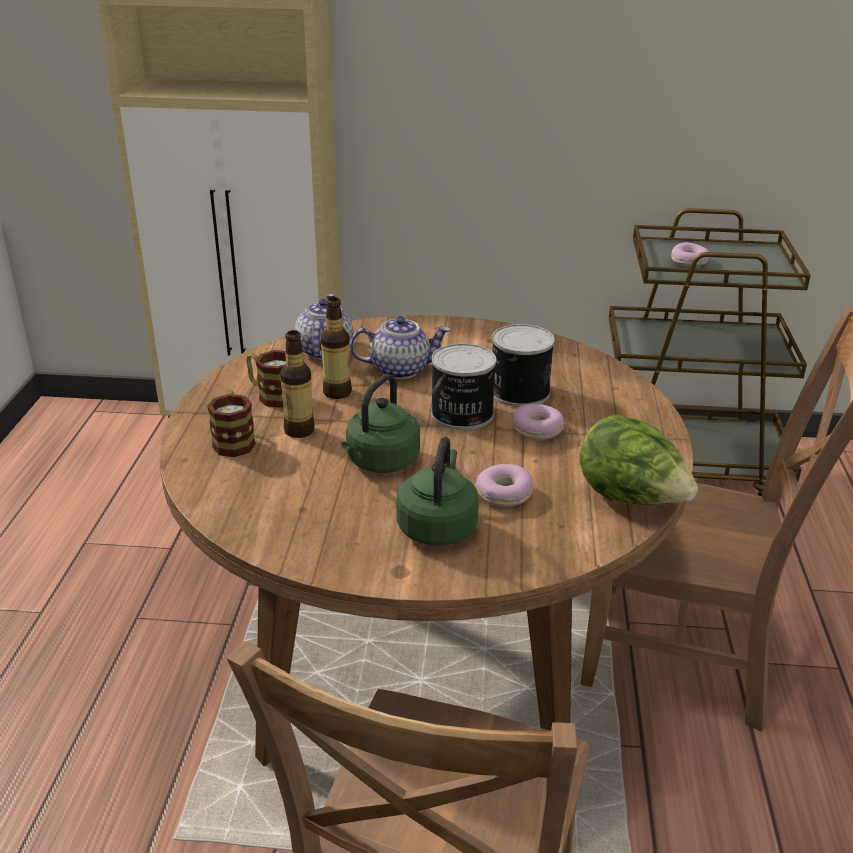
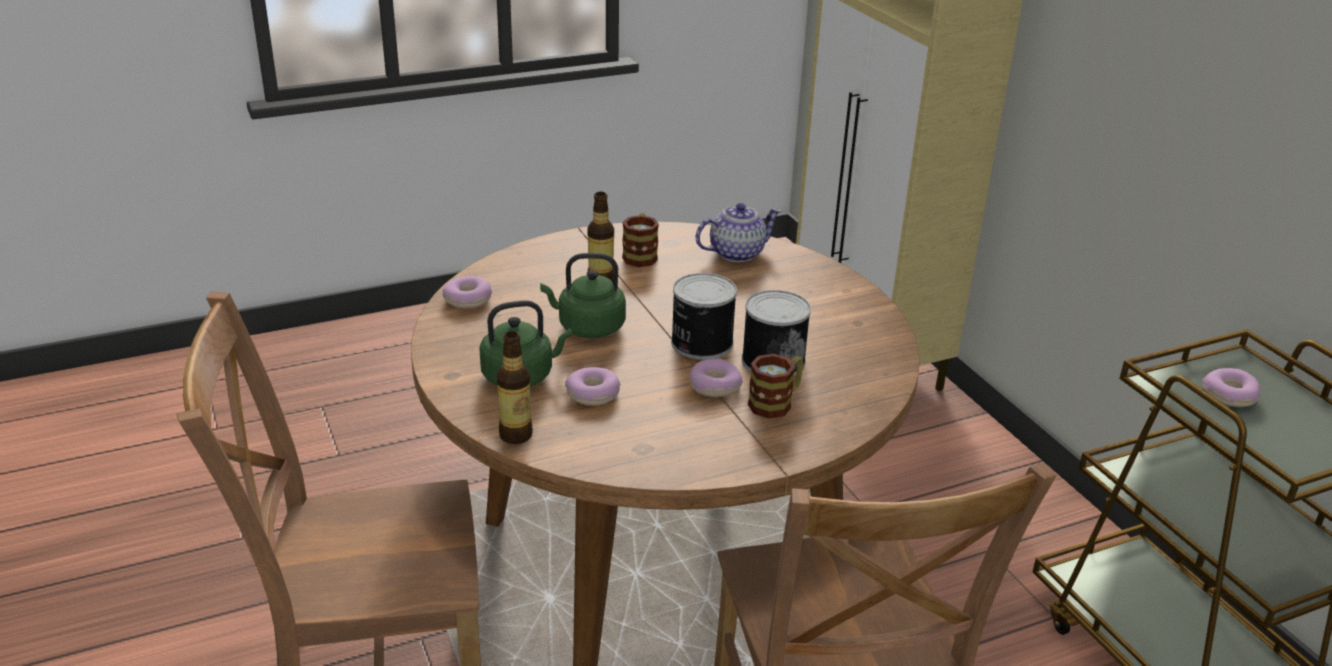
camera: 60 degrees right, 0 degrees up
mug [207,390,256,457] -> mug moved to [748,354,804,419]
bottle [321,297,352,399] -> bottle moved to [497,331,533,444]
teapot [350,316,450,379] -> none
lettuce [579,414,698,505] -> none
none -> donut [443,276,492,308]

